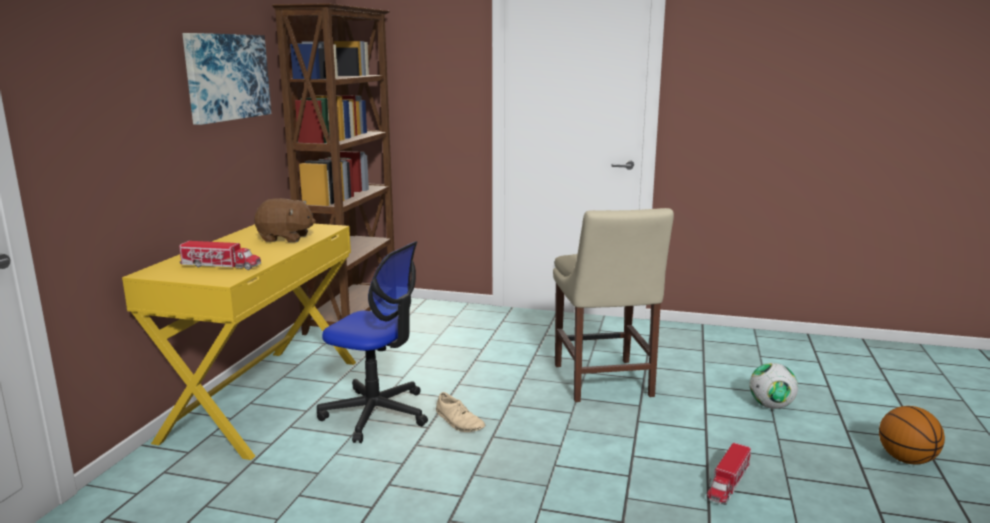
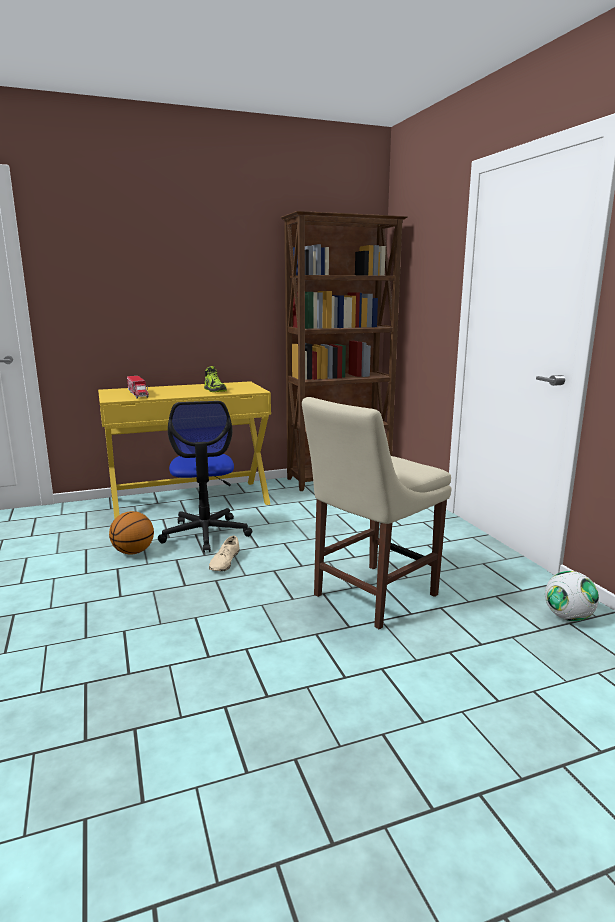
camera: 55 degrees right, 0 degrees up
picture [182,33,271,125] -> none
brown plush toy [254,198,316,242] -> shoe [204,366,227,392]
toy truck [707,443,751,505] -> none
football [750,363,798,409] -> football moved to [545,571,599,621]
basketball [879,406,945,464] -> basketball moved to [109,511,154,554]

